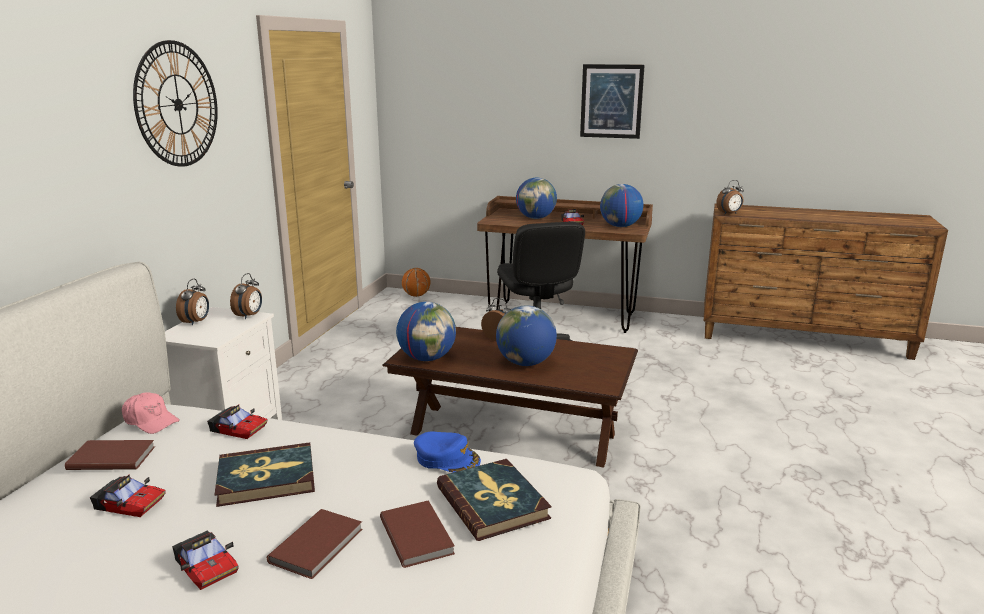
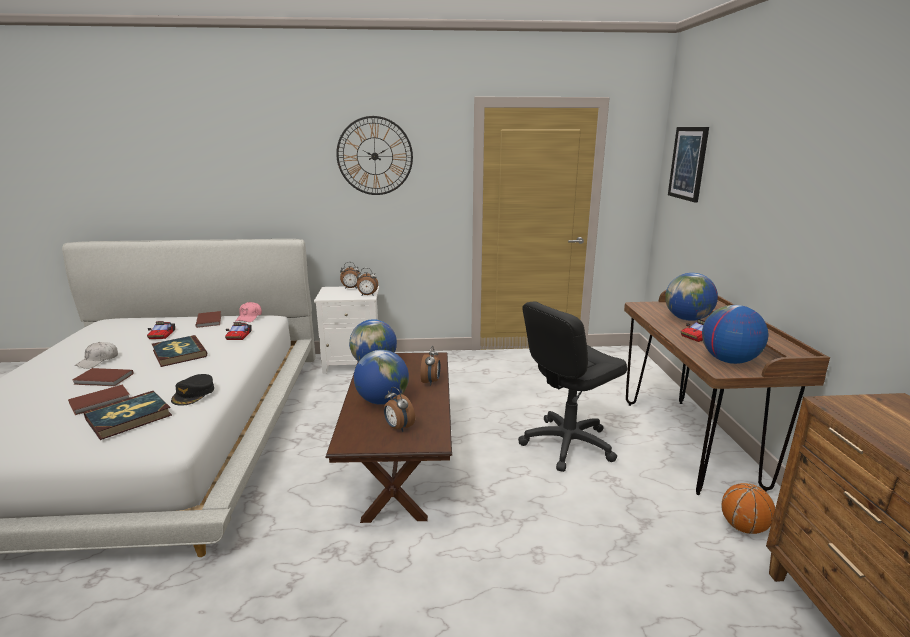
camera: 70 degrees right, 0 degrees up
toy car [172,531,238,590] -> white cap [74,342,118,369]
basketball [402,268,431,297] -> basketball moved to [722,483,775,534]
blue cap [414,432,481,473] -> black cap [171,374,214,406]
picture [580,64,645,139] -> picture moved to [668,127,709,202]
alarm clock [716,180,744,215] -> alarm clock moved to [384,387,415,432]

